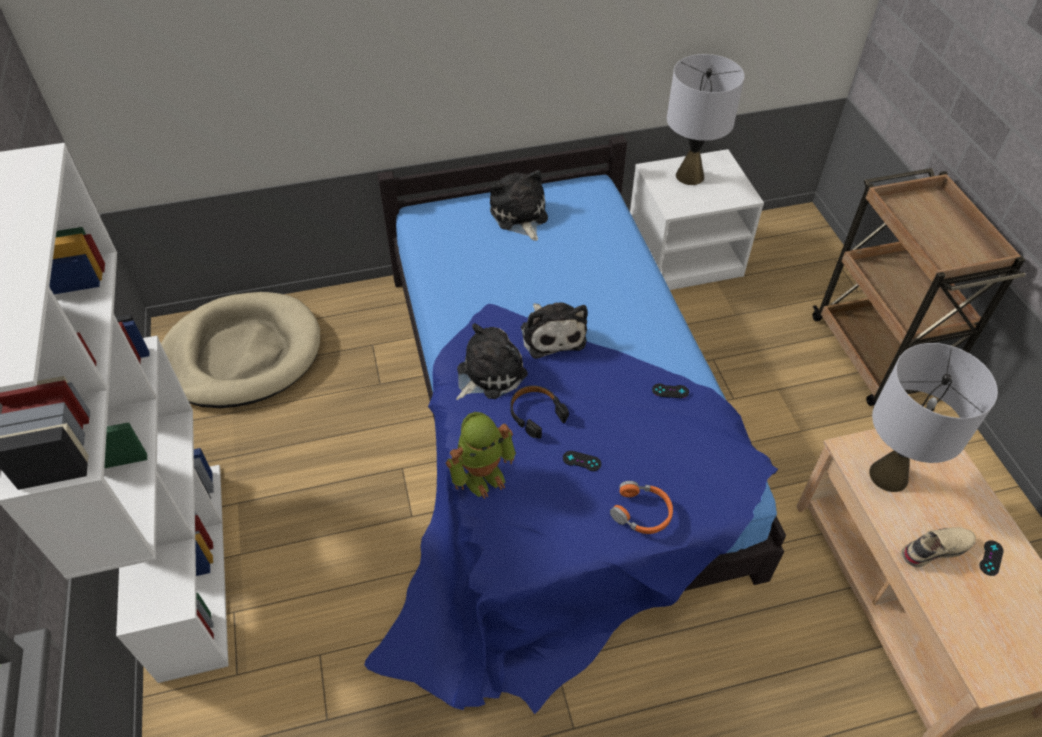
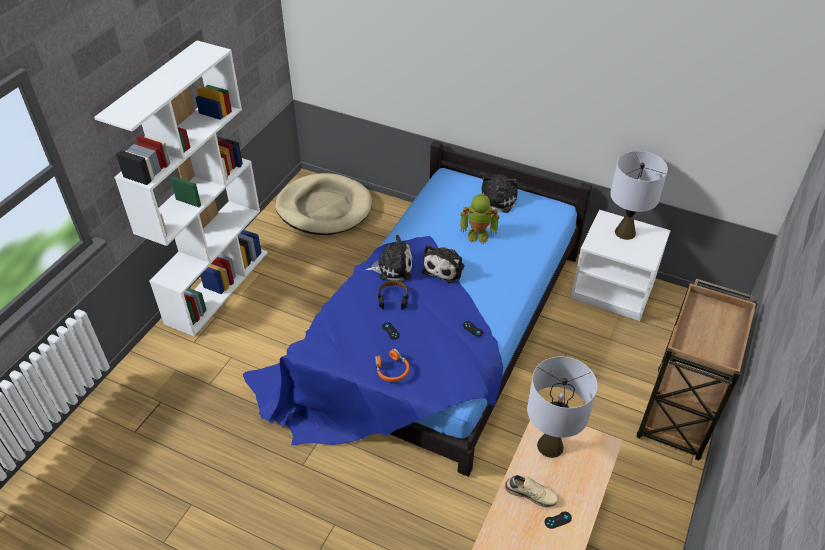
camera: 40 degrees right, 5 degrees down
toy robot [446,412,516,499] -> toy robot moved to [460,194,500,244]

